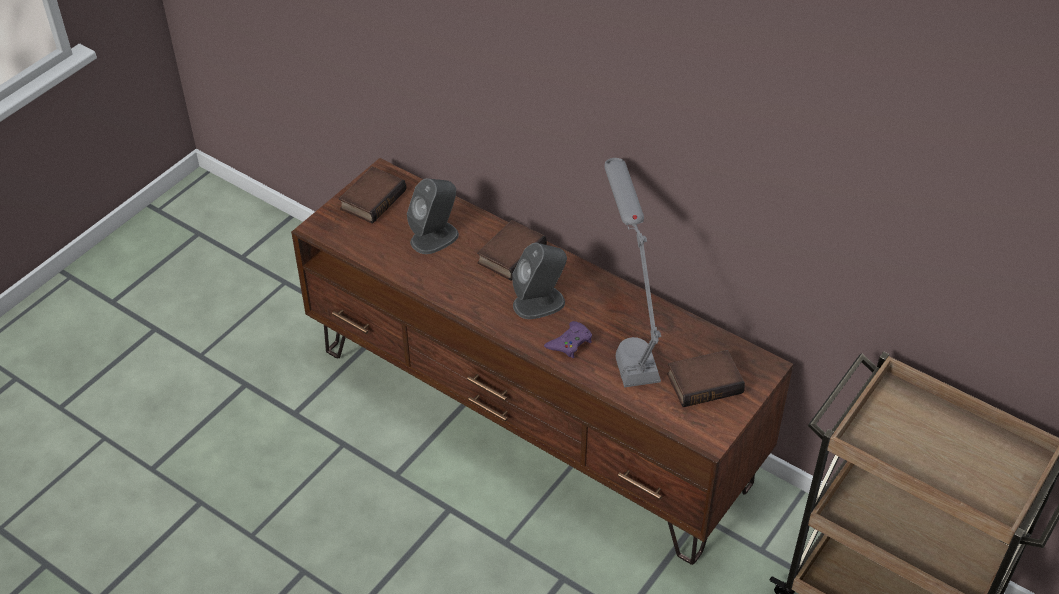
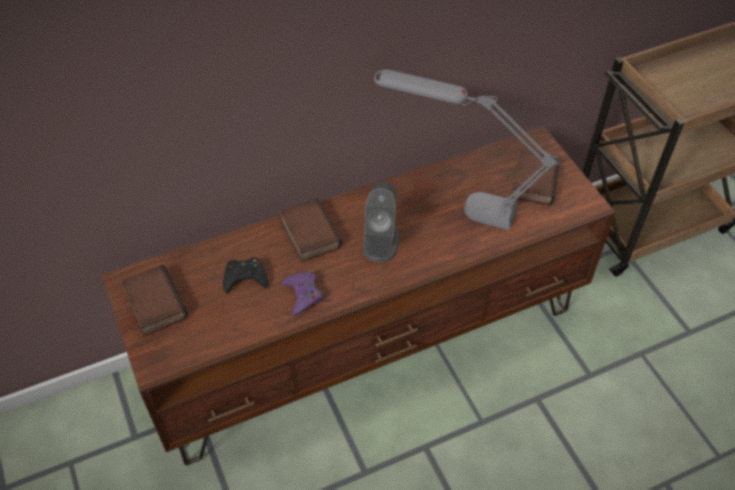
camera: 60 degrees left, 5 degrees up
grey speaker [407,178,459,254] -> black game controller [223,257,268,294]
purple game controller [544,321,592,358] -> purple game controller moved to [282,272,322,315]

